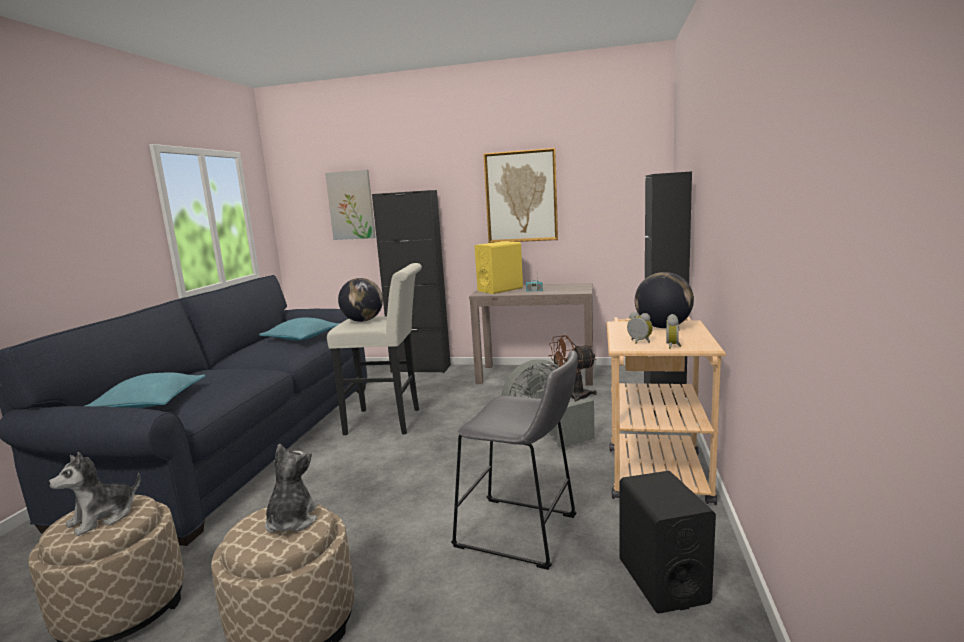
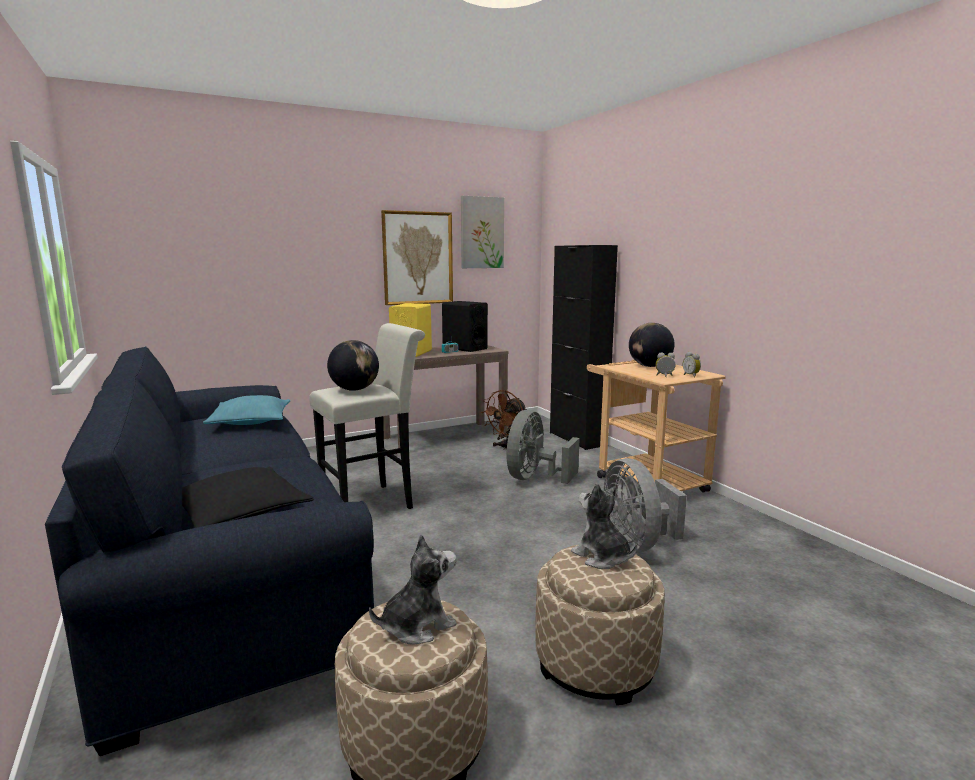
camera: 40 degrees left, 0 degrees up
plush toy [48,452,141,536] -> plush toy turned 120 degrees counterclockwise [369,534,457,645]
turquoise pillow [85,373,206,408] -> black pillow [182,467,314,528]
picture [325,170,376,240] -> picture moved to [461,196,504,268]
black cabinet [372,190,451,373] -> none
grey stool [451,351,578,570] -> grey fan [604,458,687,553]
black speaker [620,471,716,614] -> black speaker moved to [442,301,488,352]

